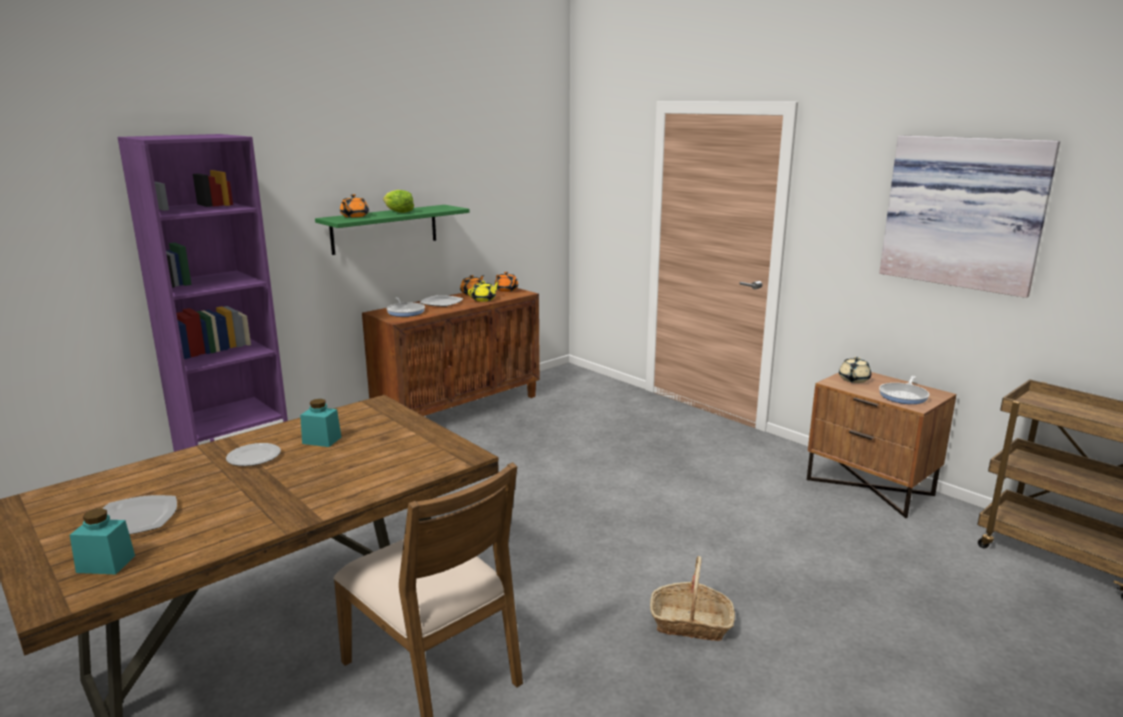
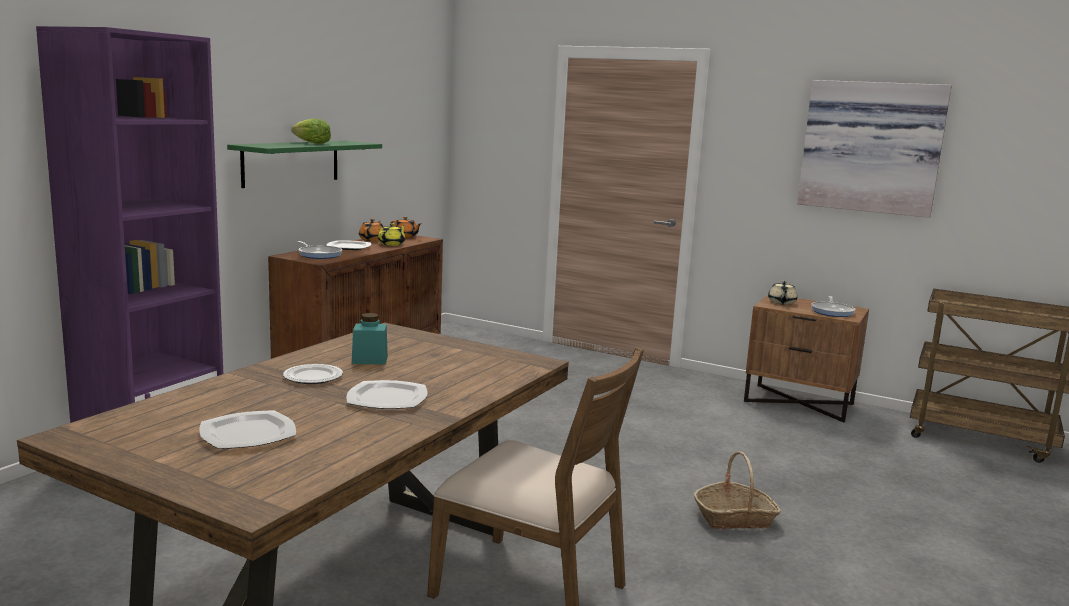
camera: 20 degrees left, 5 degrees down
turquoise jar [70,508,135,574] -> none
orange teapot [340,194,369,218] -> none
none -> plate [347,380,428,409]

